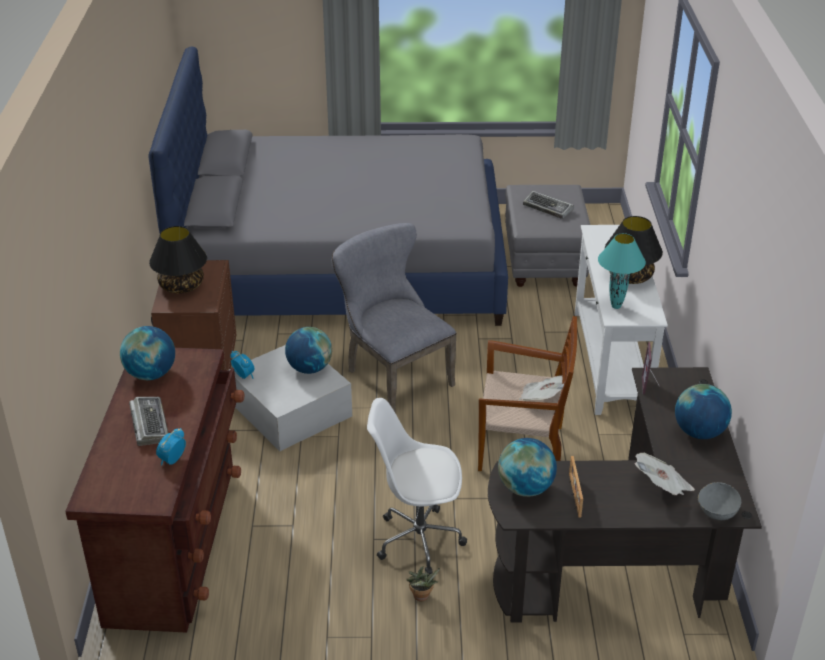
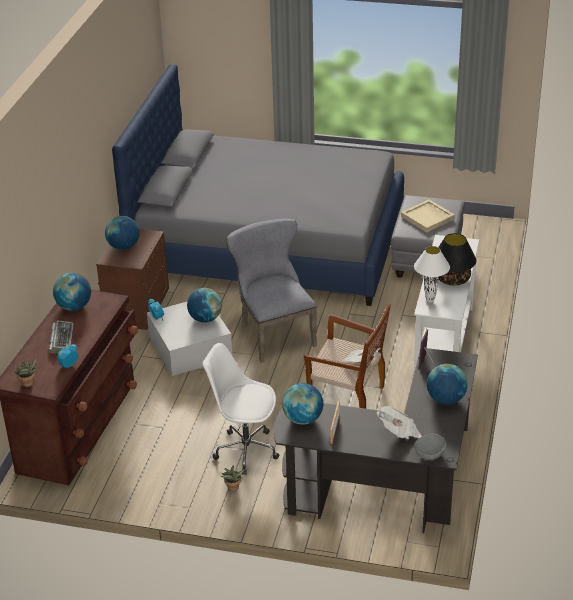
camera: 15 degrees right, 0 degrees up
black table lamp [149,226,207,294] -> globe [105,216,139,250]
keyboard [523,191,574,219] -> beige tray [401,199,455,232]
turquoise table lamp [598,233,646,309] -> white table lamp [414,246,450,303]
none -> potted plant [14,358,38,387]

